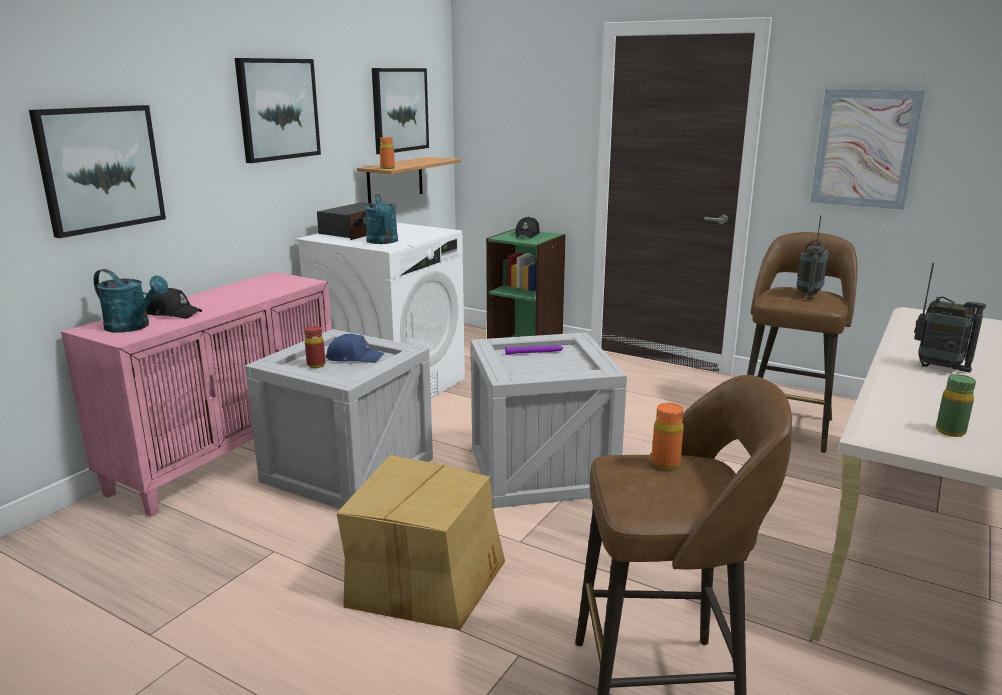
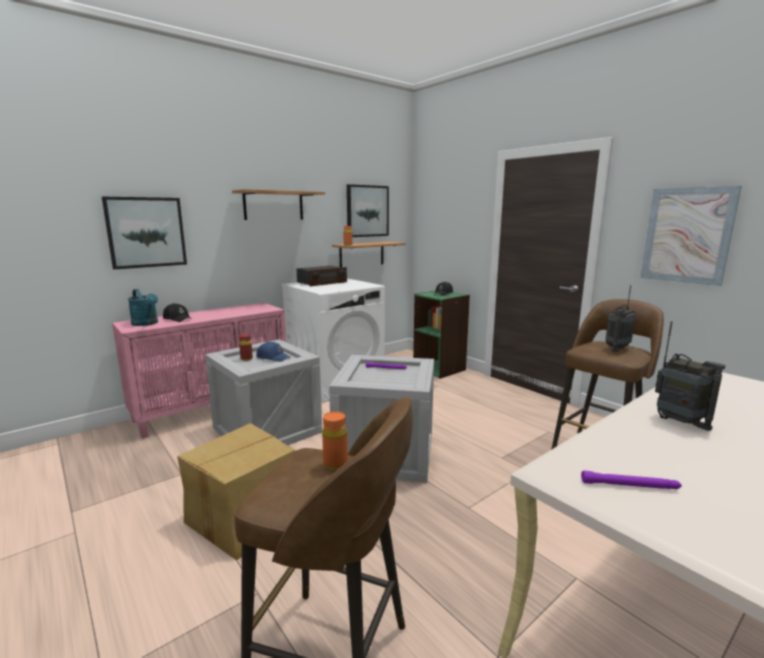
camera: 20 degrees right, 5 degrees down
picture [235,58,321,163] -> shelf [232,189,325,220]
turquoise watering can [365,194,398,244] -> none
green bottle [936,374,976,437] -> purple flashlight [581,471,682,489]

